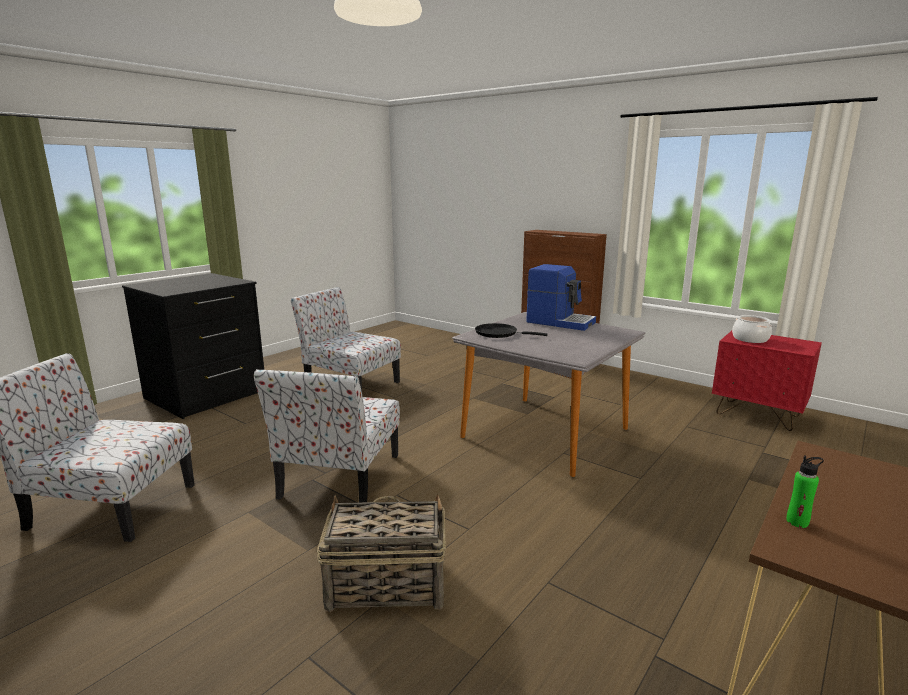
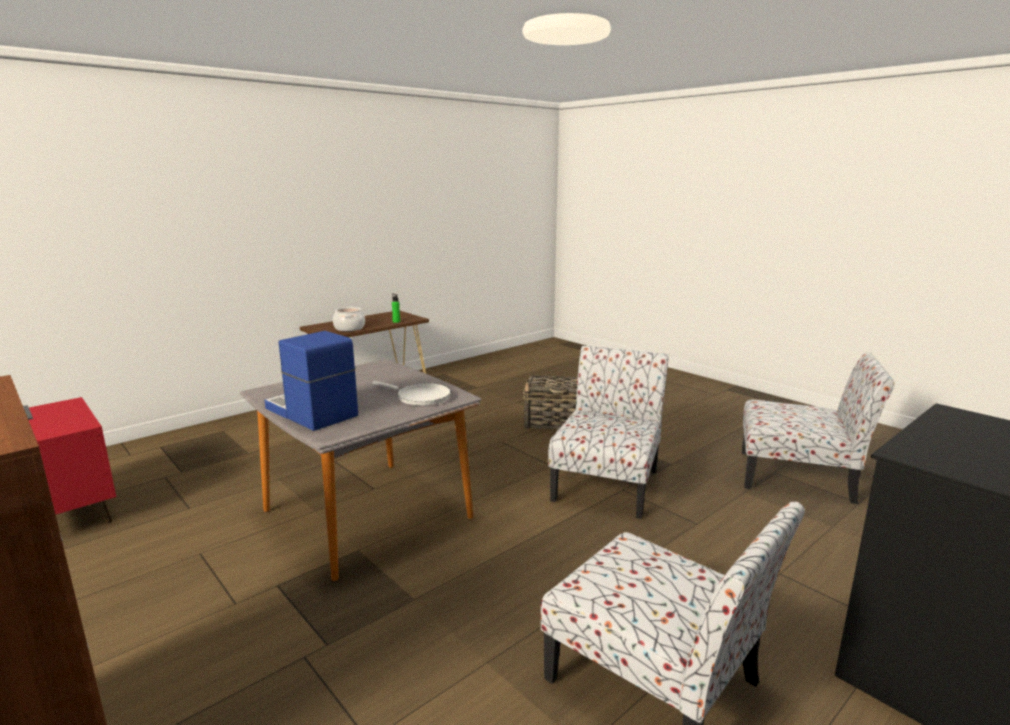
camera: 170 degrees left, 0 degrees up
black frying pan [475,323,548,338] -> white frying pan [373,381,451,406]
cooking pot [732,315,772,343] -> cooking pot moved to [333,307,365,331]

